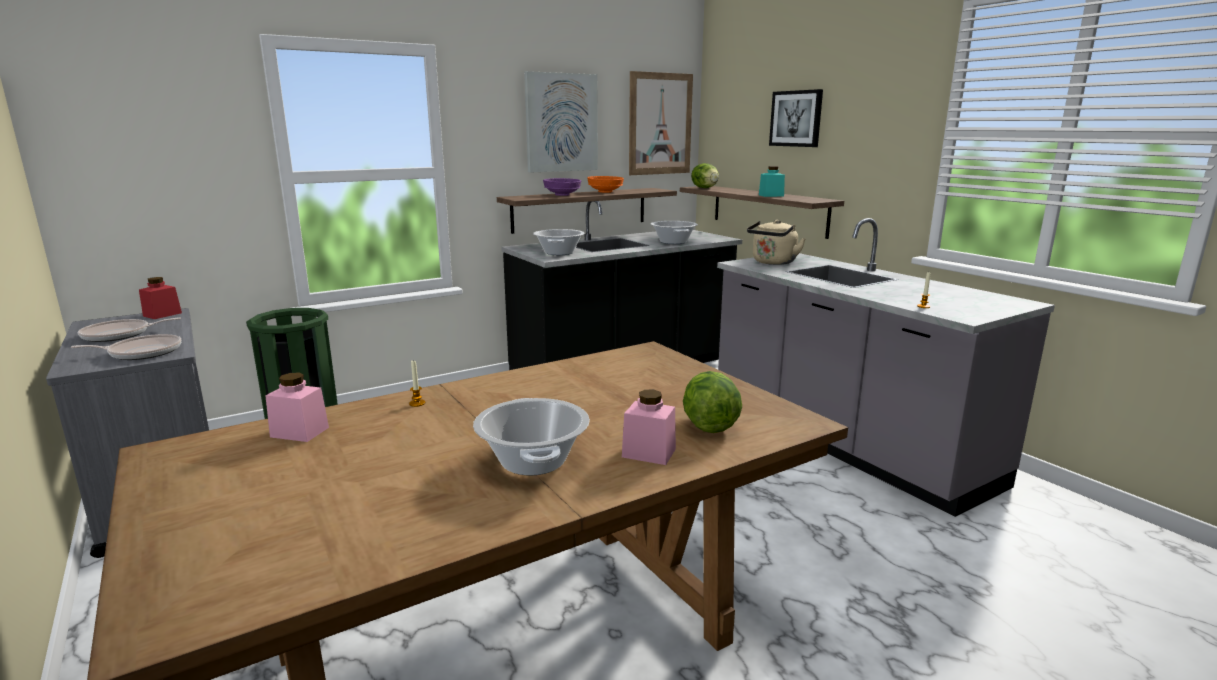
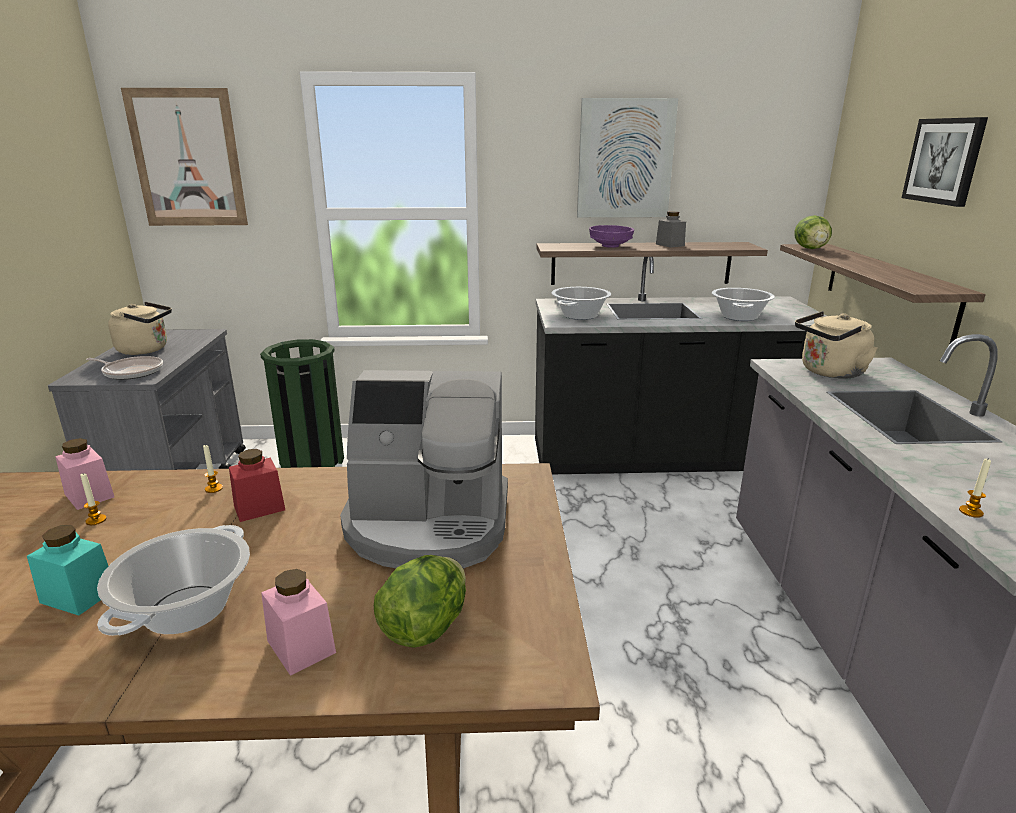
camera: 30 degrees right, 5 degrees up
frying pan [78,317,181,342] -> beige kettle [108,302,172,355]
red jar [139,277,182,319] -> red jar moved to [229,449,285,522]
orange bowl [587,176,624,193] -> grey jar [656,211,686,248]
picture [629,71,693,175] -> picture moved to [121,88,248,226]
turquoise jar [759,166,785,197] -> turquoise jar moved to [27,525,108,615]
none -> candle [80,474,107,525]
none -> coffee machine [340,370,508,569]

